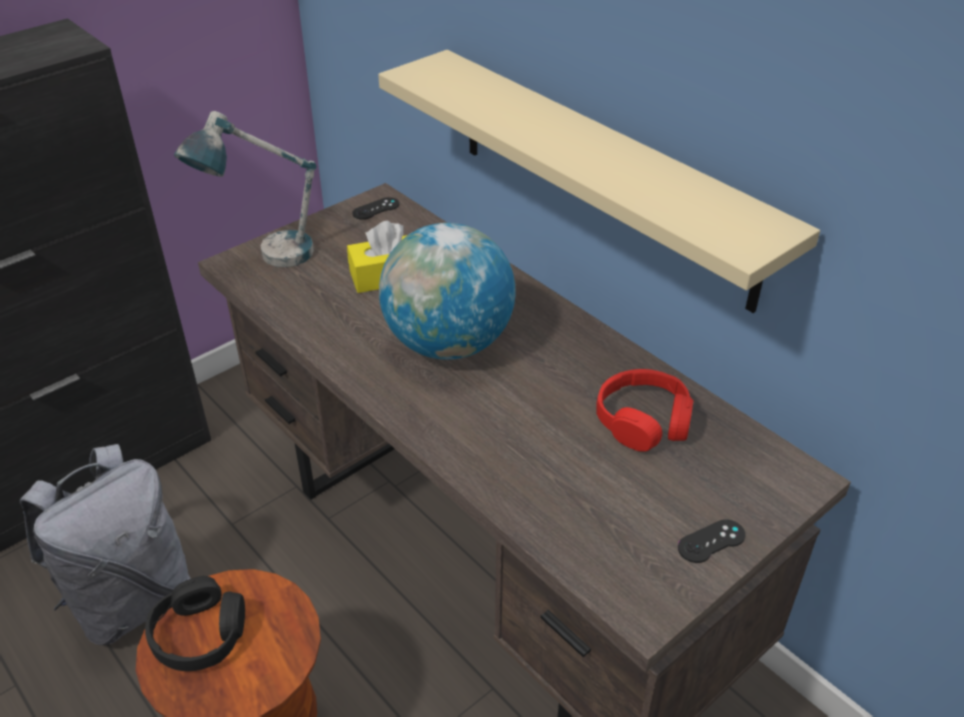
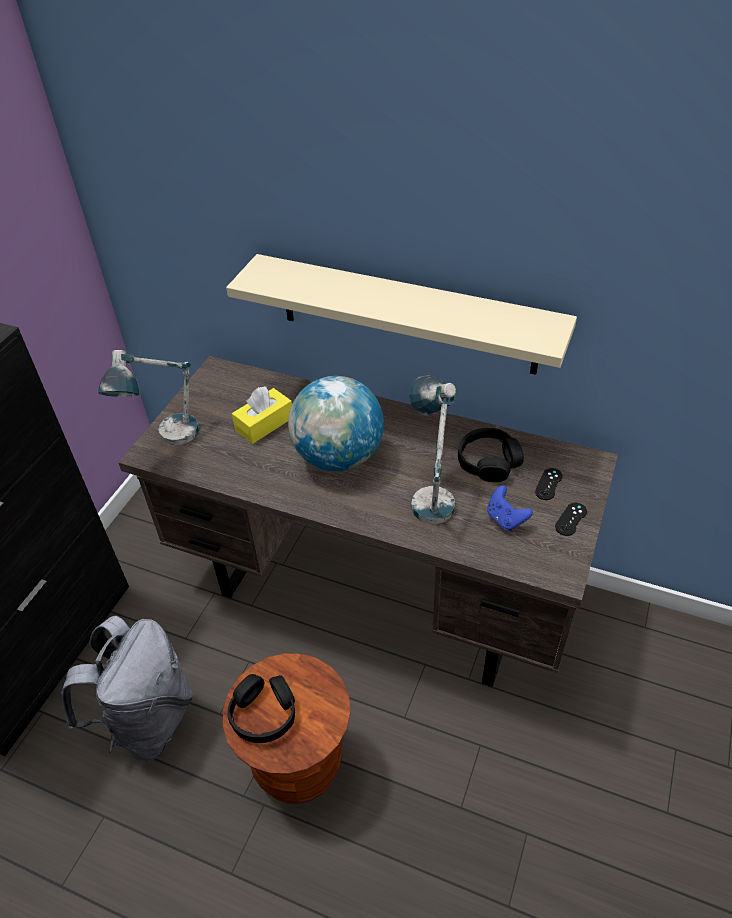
camera: 25 degrees left, 5 degrees up
black game controller [352,197,399,220] -> black game controller moved to [535,468,563,500]
red headphones [596,369,693,452] -> black headphones [458,428,524,482]
none -> table lamp [409,376,456,524]
none -> blue game controller [487,485,533,531]

